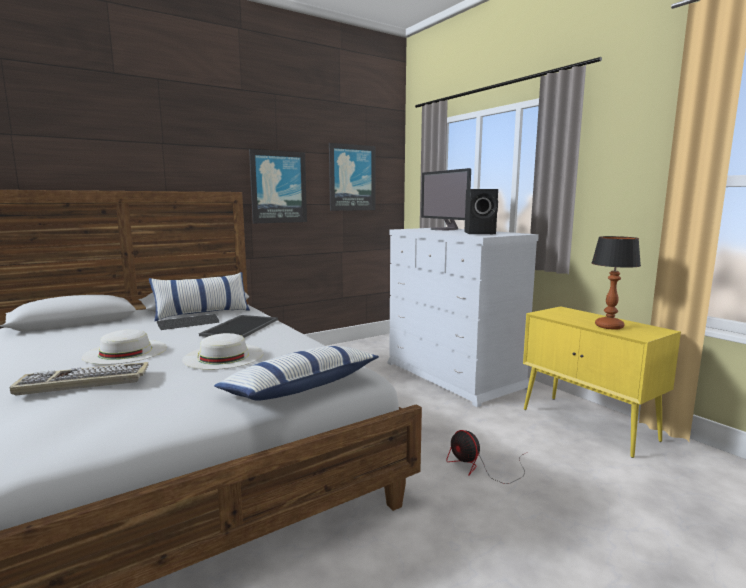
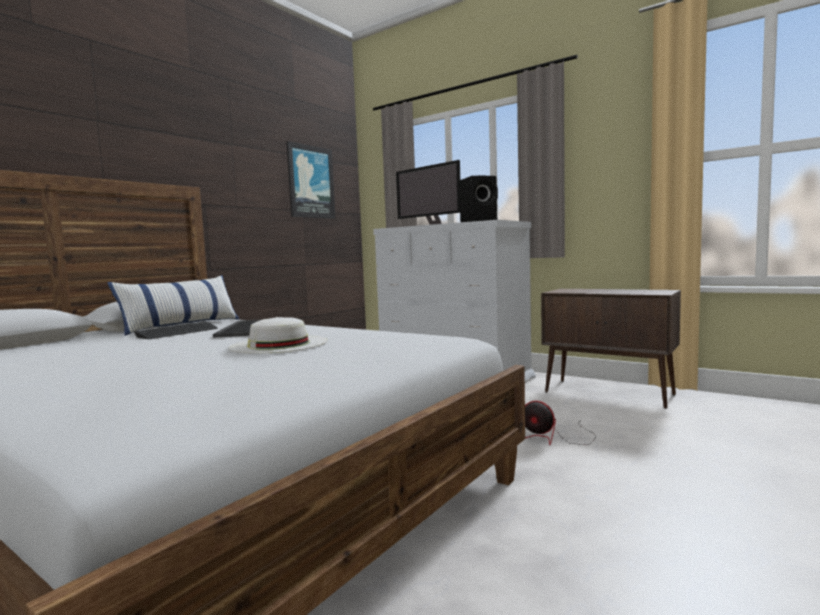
camera: 20 degrees left, 5 degrees down
keyboard [10,362,148,395] -> none
white hat [82,329,167,365] -> none
pillow [214,346,379,401] -> none
picture [249,149,307,224] -> none
yellow cabinet [523,306,681,458] -> brown cabinet [541,289,681,409]
table lamp [592,236,641,330] -> none

